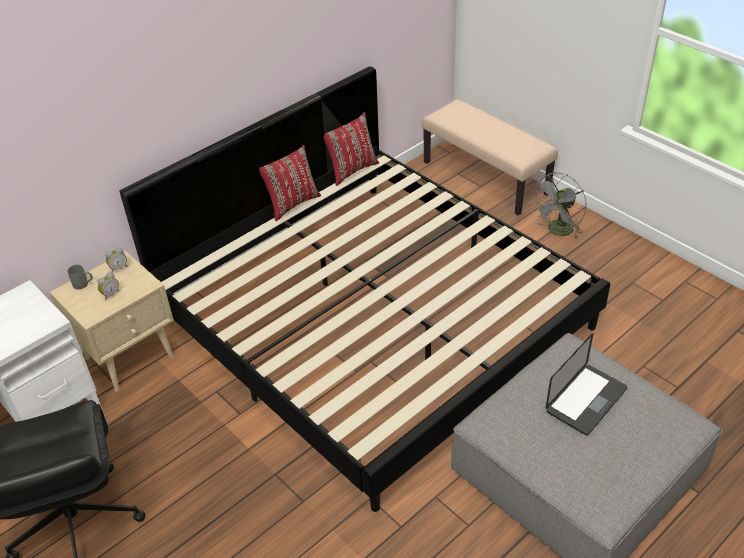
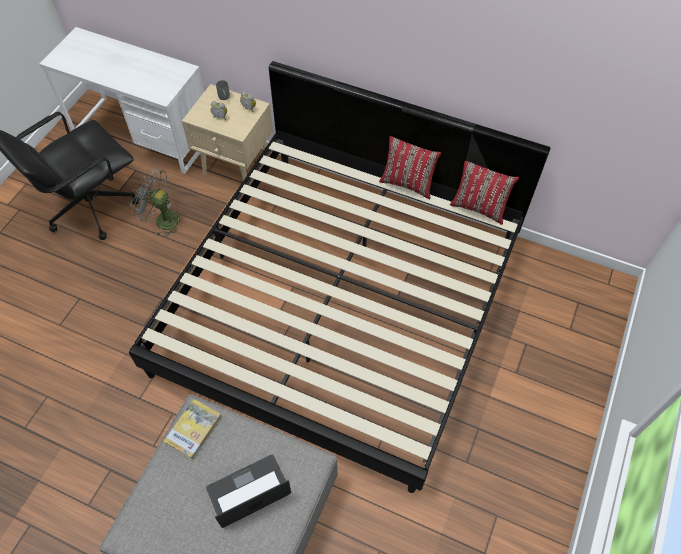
camera: 65 degrees right, 15 degrees up
beige bench [422,99,558,216] -> none
grey fan [532,172,587,239] -> grey fan moved to [130,168,182,237]
laptop [546,333,627,435] -> laptop turned 135 degrees clockwise [206,455,291,528]
none -> book [164,399,222,459]

